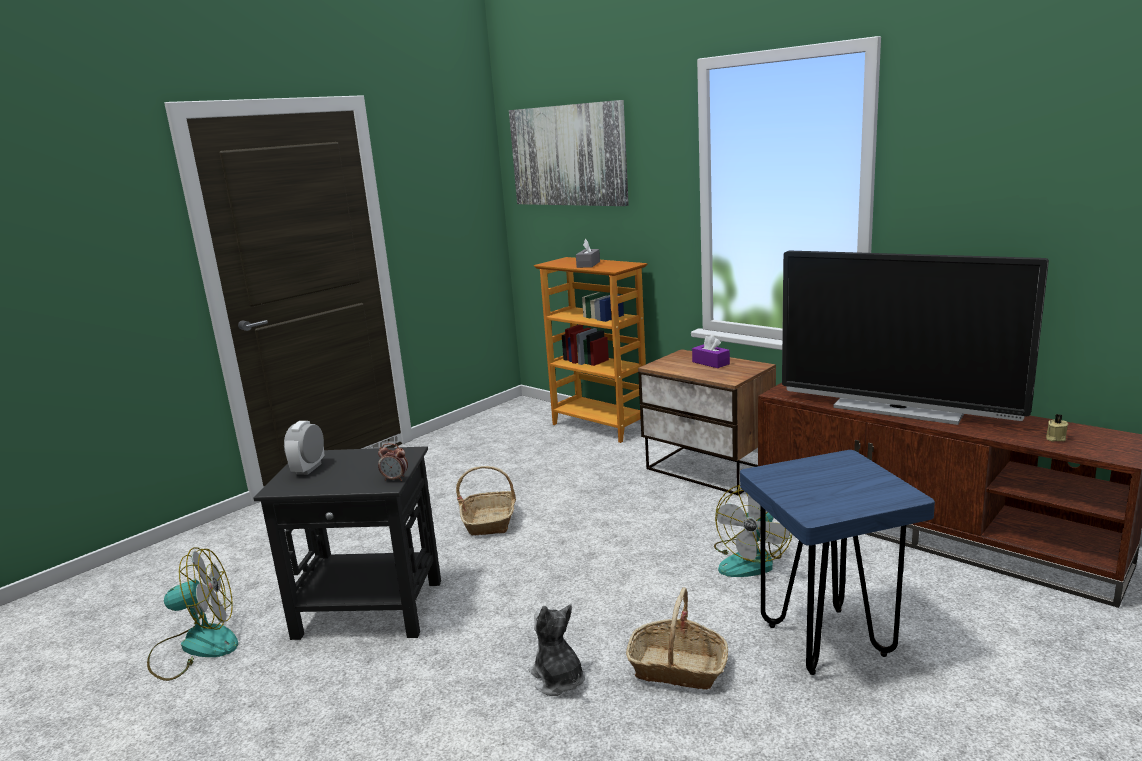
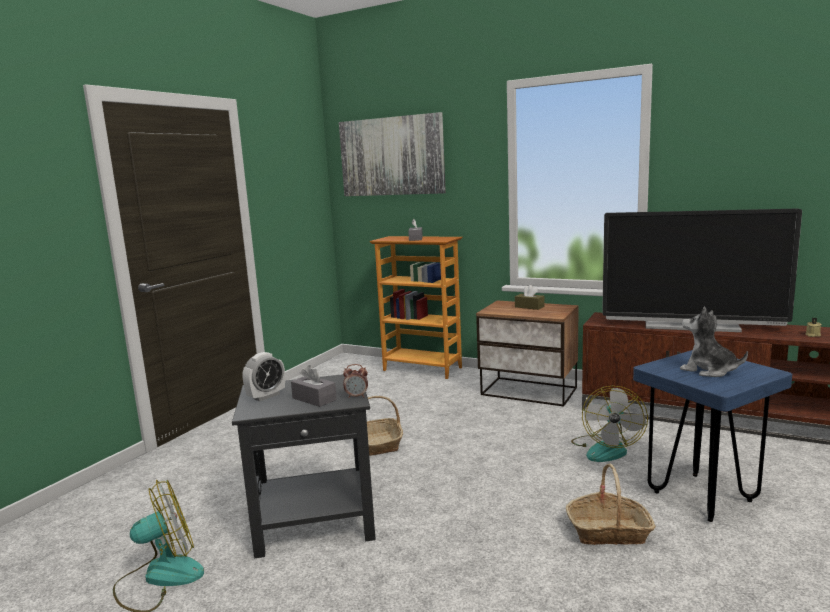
camera: 15 degrees left, 5 degrees down
alarm clock [284,421,325,475] -> alarm clock turned 135 degrees counterclockwise [243,352,285,402]
plush toy [529,604,585,696] -> plush toy moved to [680,307,748,377]
purple tissue box [692,335,730,368] -> brown tissue box [515,285,545,310]
none -> grey tissue box [291,365,337,407]

